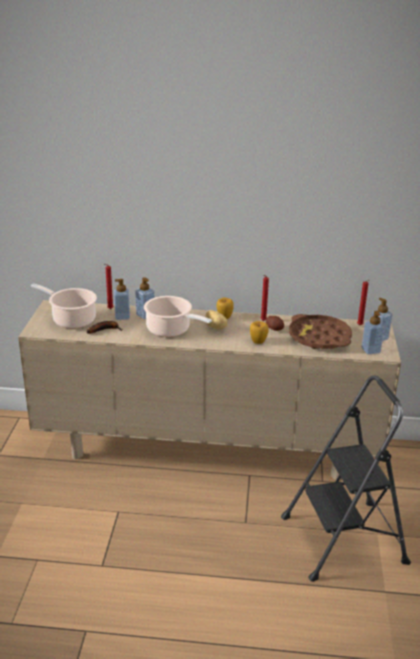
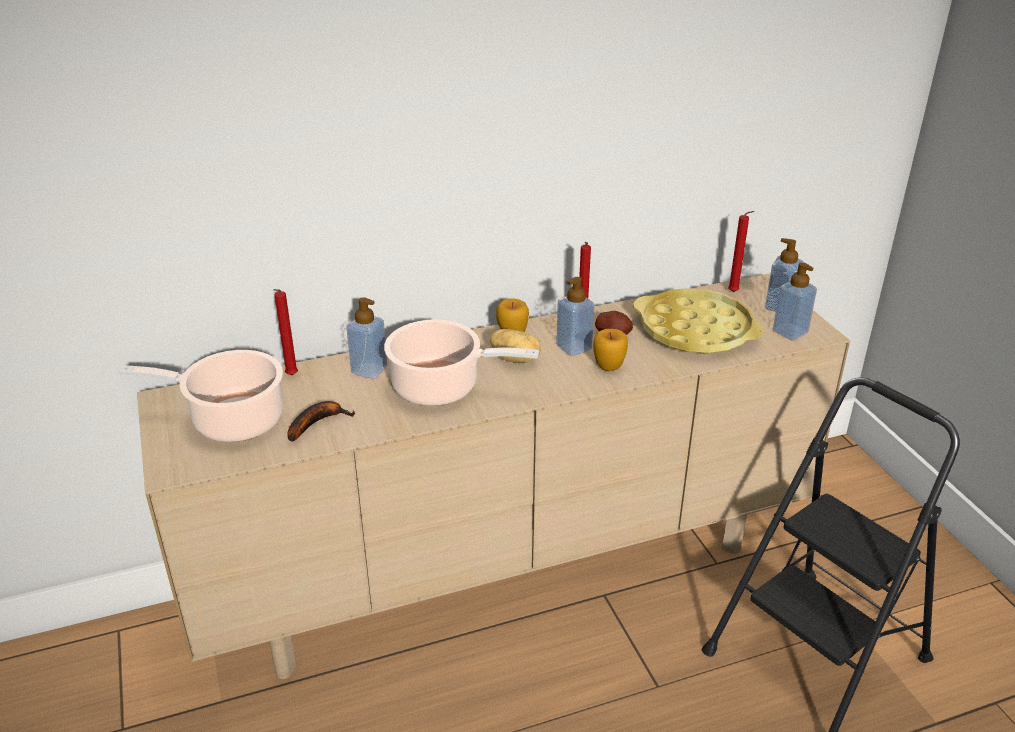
camera: 25 degrees left, 5 degrees up
soap dispenser [114,279,130,320] -> soap dispenser moved to [556,277,594,356]
brown tray [289,314,352,349] -> yellow tray [633,288,764,354]

